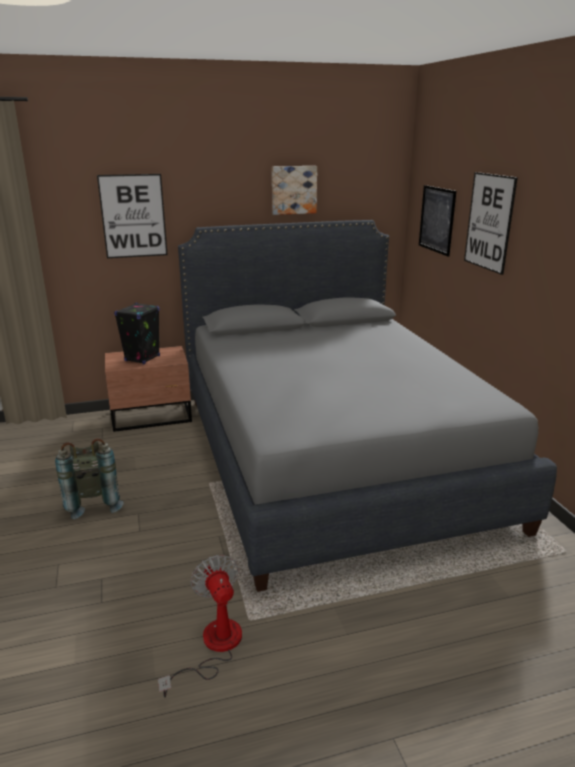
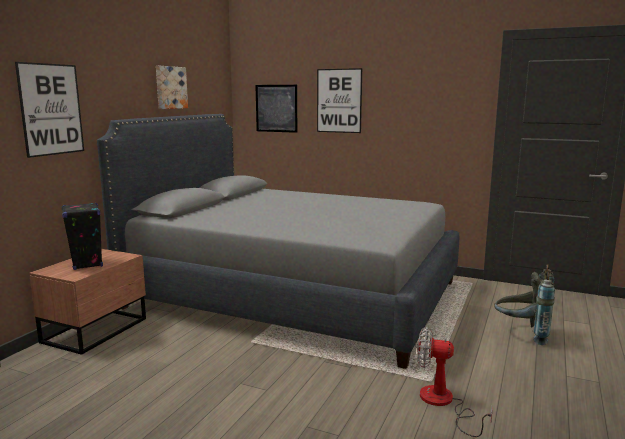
camera: 50 degrees left, 10 degrees down
grey backpack [55,438,124,519] -> grey backpack moved to [494,264,555,345]

